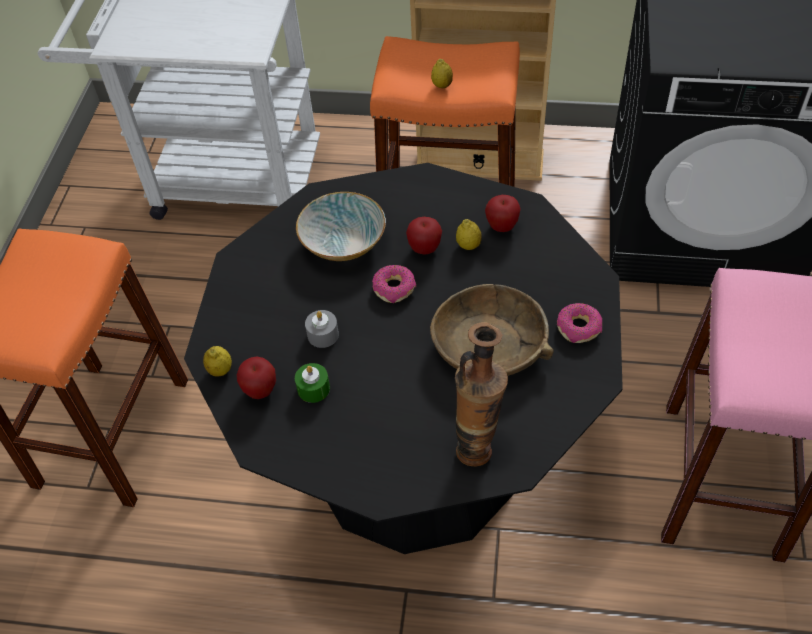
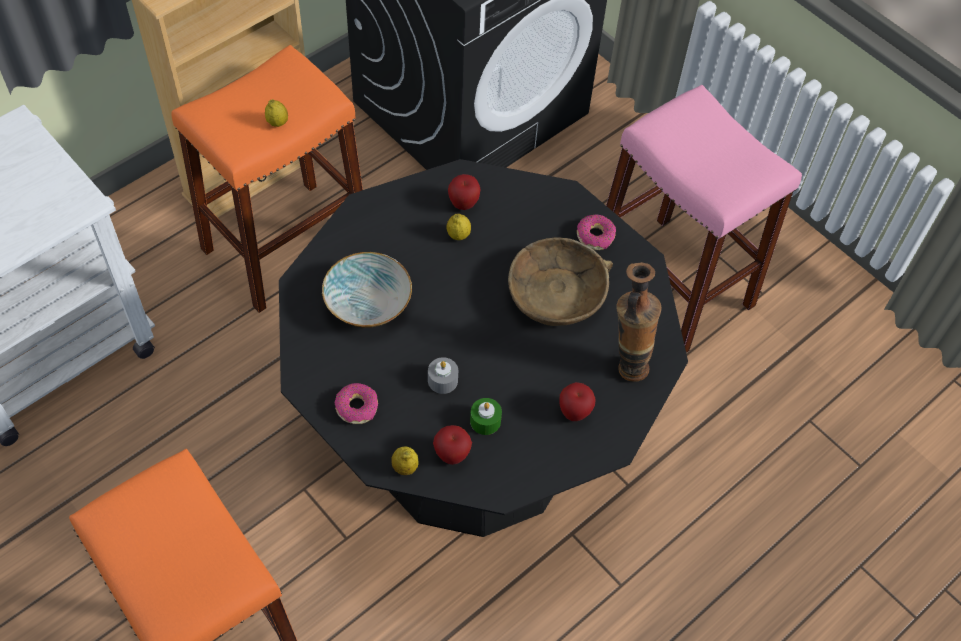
camera: 55 degrees left, 5 degrees up
donut [372,265,416,303] -> donut moved to [335,383,378,424]
apple [406,217,442,254] -> apple moved to [559,382,596,421]

